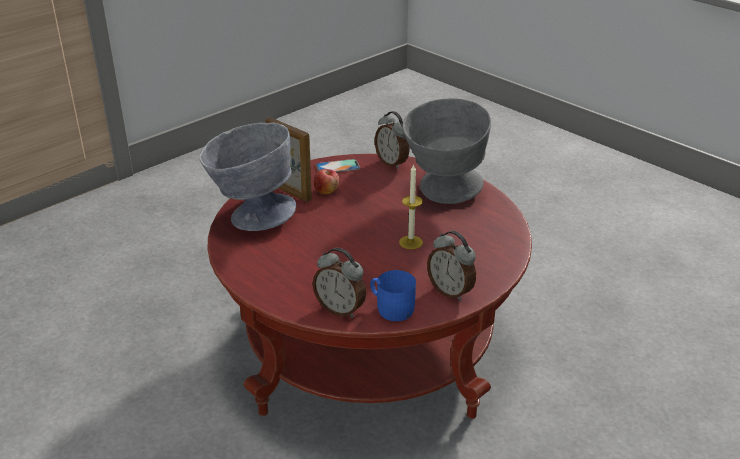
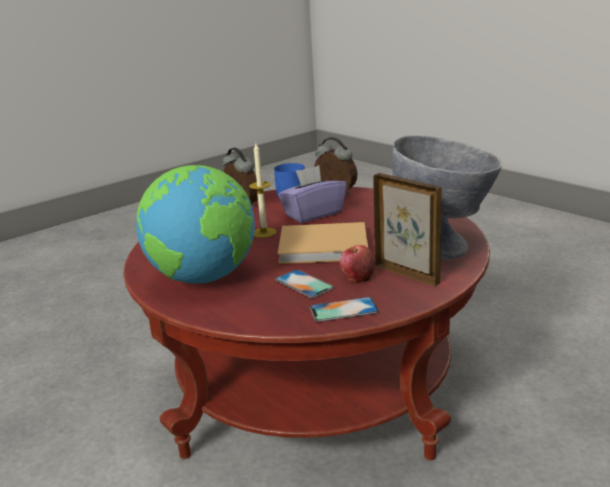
camera: 175 degrees left, 10 degrees down
alarm clock [375,111,409,169] -> none
grey bowl [403,98,491,204] -> globe [136,165,255,284]
none -> phone [275,270,334,298]
none -> purple tissue box [278,165,347,223]
none -> beige book [278,222,368,264]

